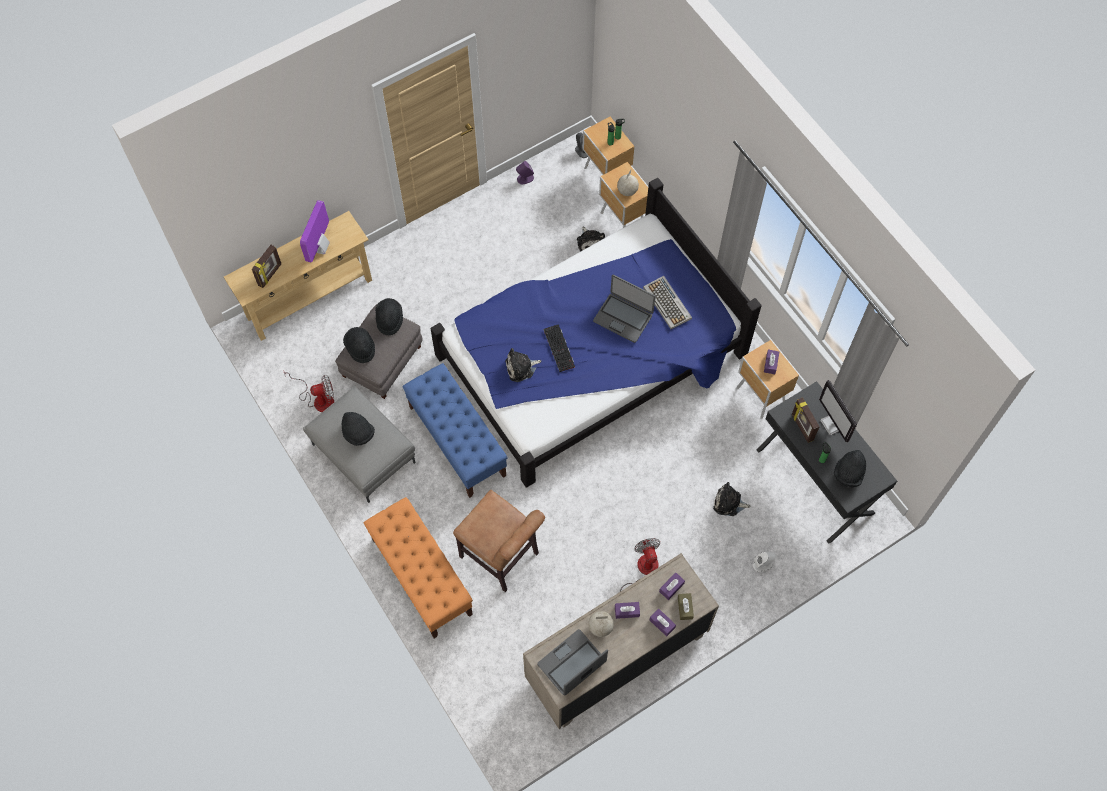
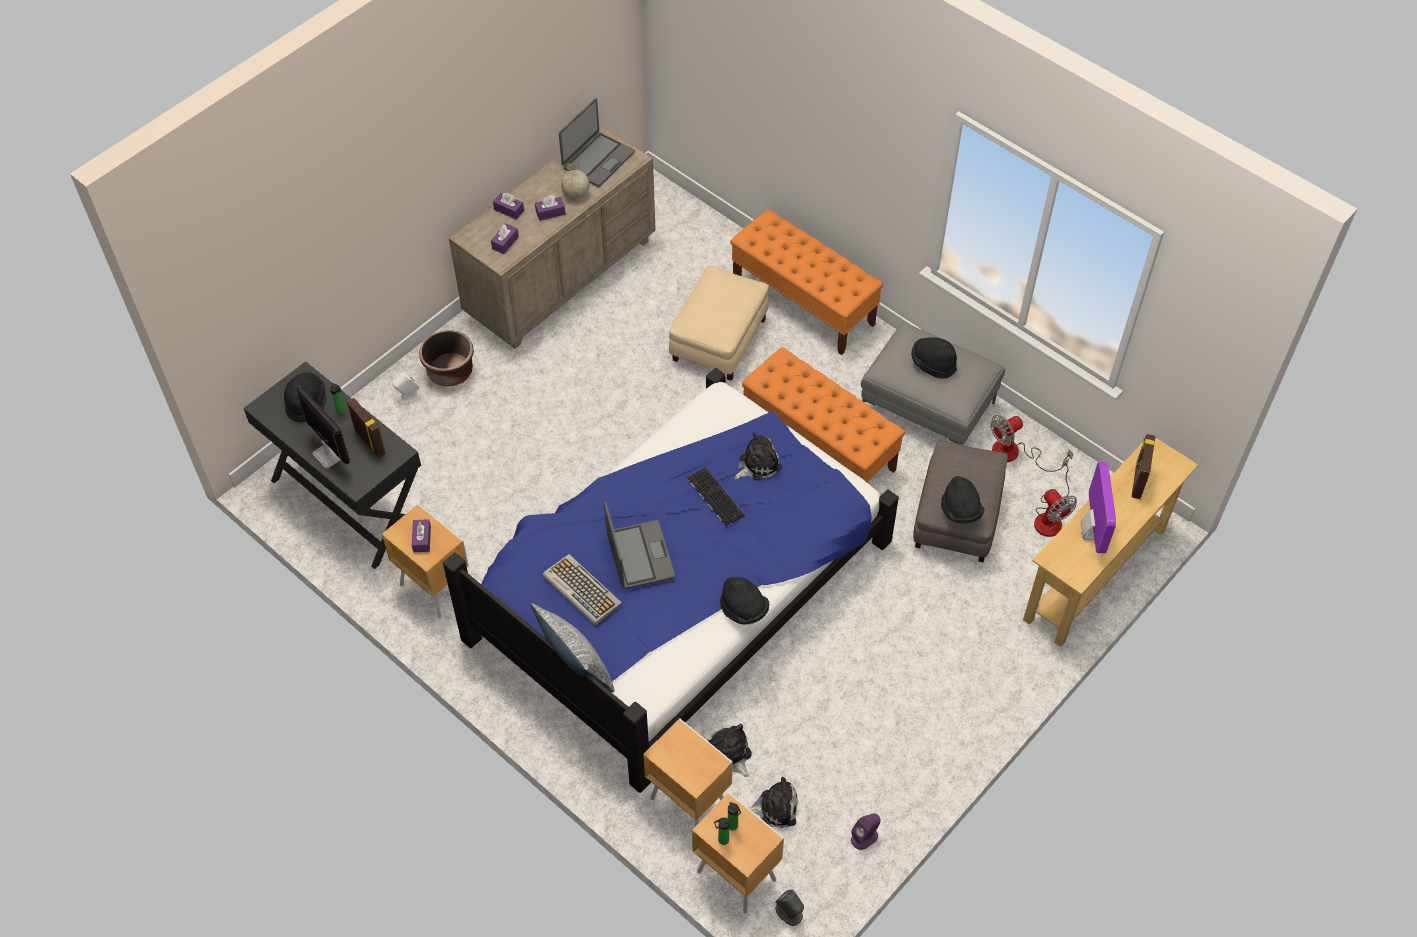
camera: 165 degrees right, 10 degrees down
black hat [343,327,375,363] -> black hat moved to [720,577,769,625]
blue bench [402,363,508,498] -> orange bench [742,347,905,482]
brown chair [453,490,545,592] -> beige ottoman [669,265,769,381]
laptop [593,275,656,343] -> laptop turned 60 degrees clockwise [604,502,675,589]
globe [617,170,639,196] -> none
fan [620,538,661,592] -> fan moved to [1034,459,1077,537]
brown tissue box [678,593,694,620] -> none
plush toy [713,482,751,516] -> plush toy moved to [749,777,798,828]
none -> brown planter [419,330,474,386]
none -> pillow [531,603,614,692]

